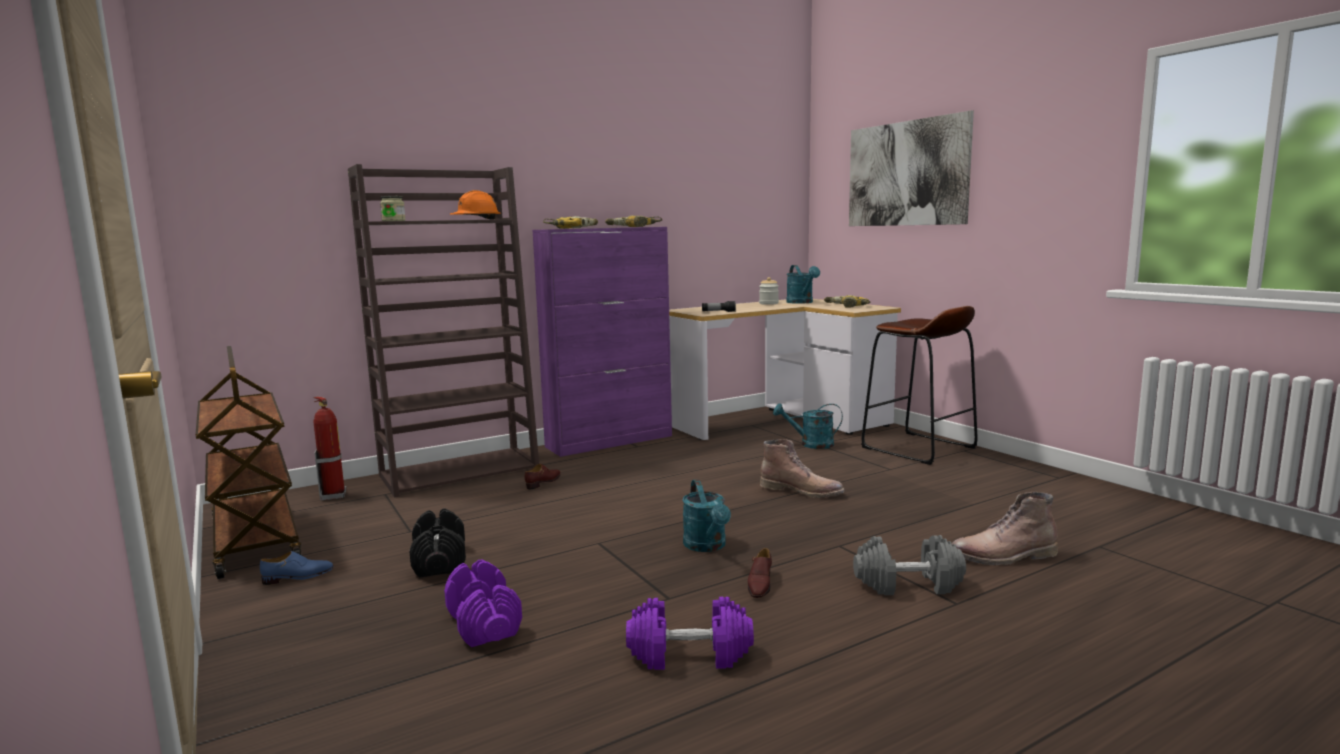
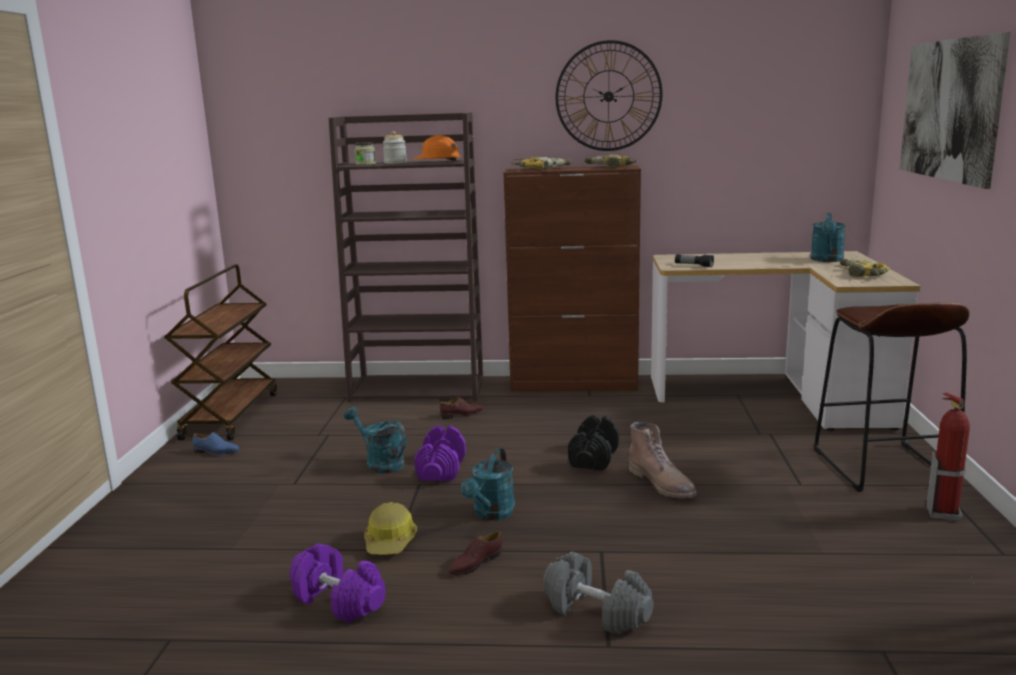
camera: 35 degrees right, 5 degrees up
fire extinguisher [313,396,347,500] -> fire extinguisher moved to [926,393,970,521]
black dumbbell [410,509,466,578] -> black dumbbell moved to [568,415,619,471]
purple dumbbell [444,560,522,647] -> purple dumbbell moved to [414,425,466,481]
purple cabinet [532,227,672,457] -> brown cabinet [503,165,641,392]
jar [759,277,779,305] -> jar moved to [383,131,407,164]
turquoise watering can [773,403,843,449] -> turquoise watering can moved to [344,407,407,474]
brown boot [952,492,1058,565] -> none
none -> hard hat [364,502,417,555]
none -> wall clock [555,40,663,151]

